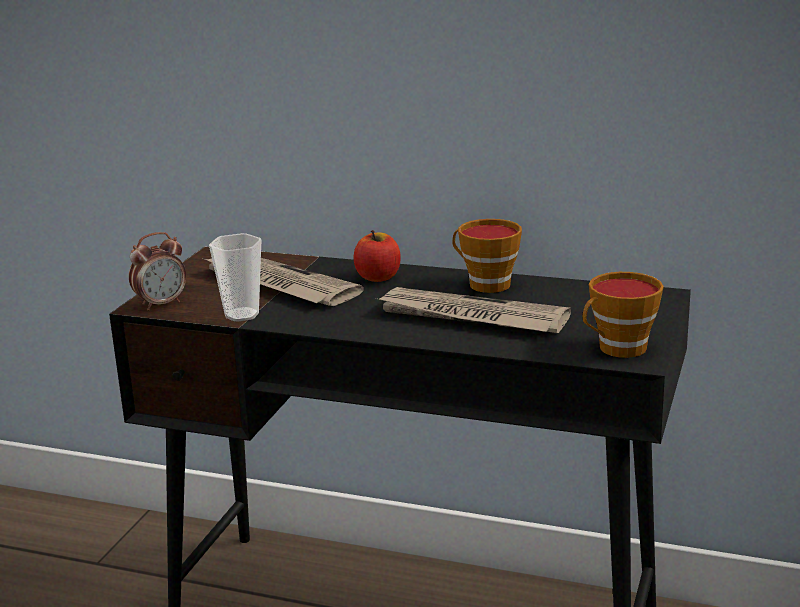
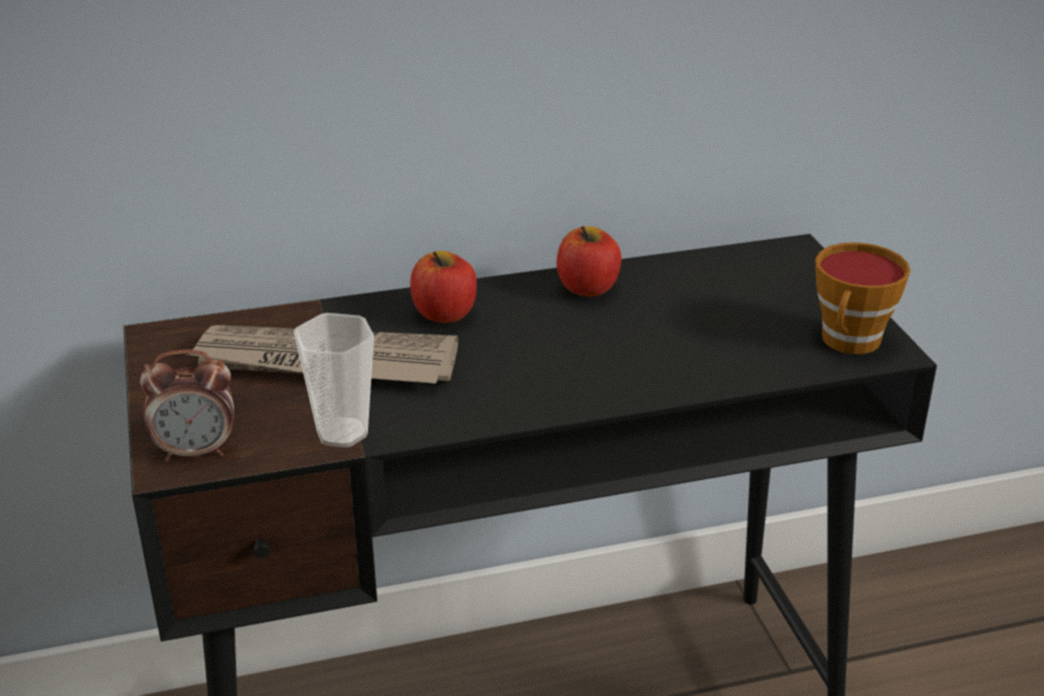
camera: 35 degrees left, 10 degrees up
alarm clock [129,232,186,311] -> alarm clock turned 60 degrees clockwise [140,349,234,461]
newspaper [375,287,571,333] -> none
cup [452,219,522,293] -> apple [557,226,621,297]

